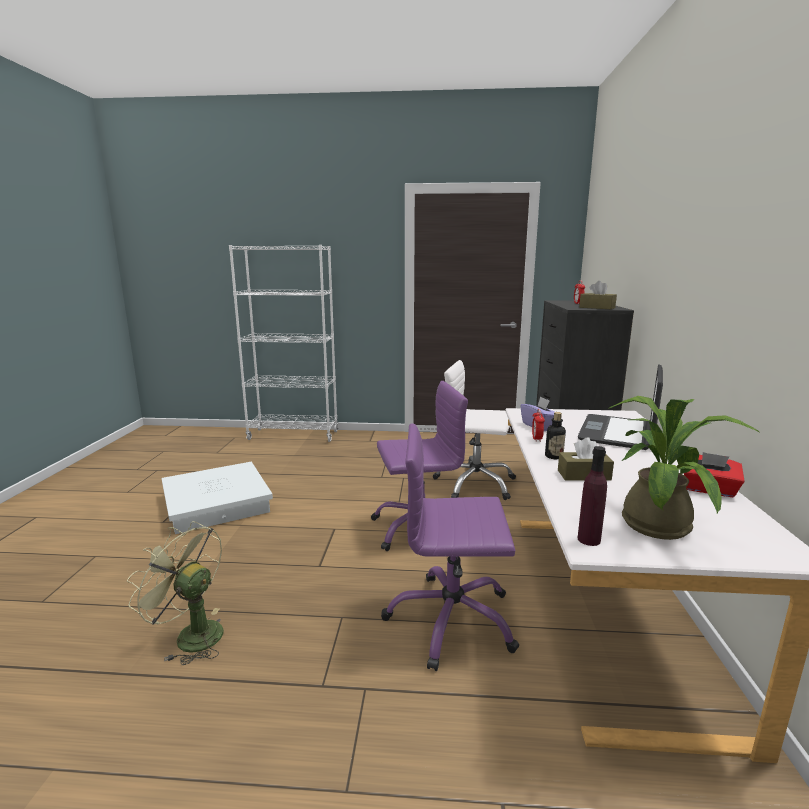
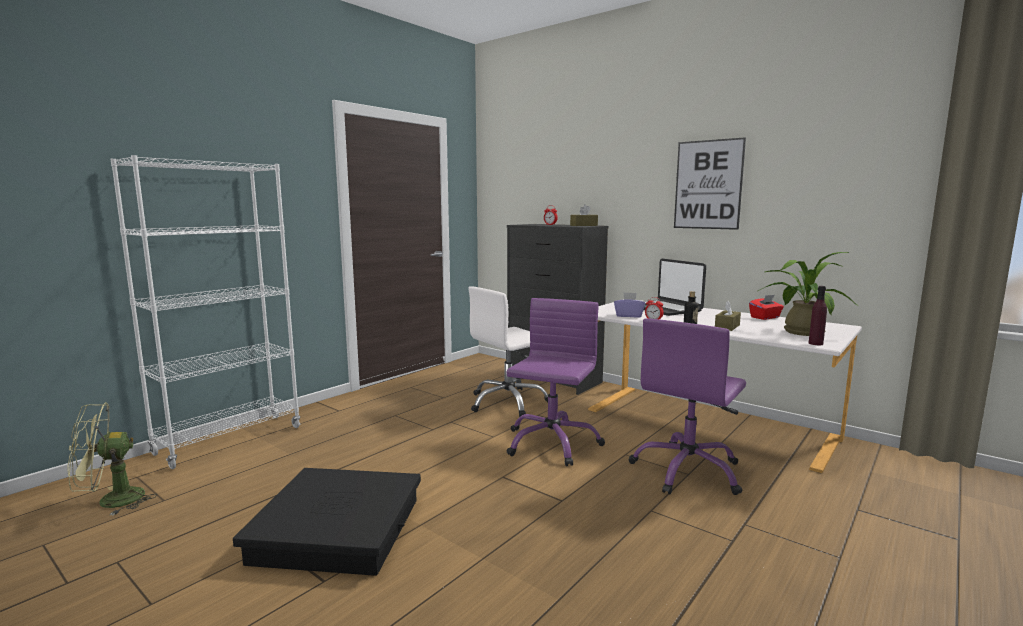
camera: 55 degrees left, 5 degrees down
green fan [127,521,224,665] -> green fan moved to [67,402,157,516]
white storage box [162,462,273,534] -> black storage box [233,468,421,576]
none -> picture [674,137,746,230]

